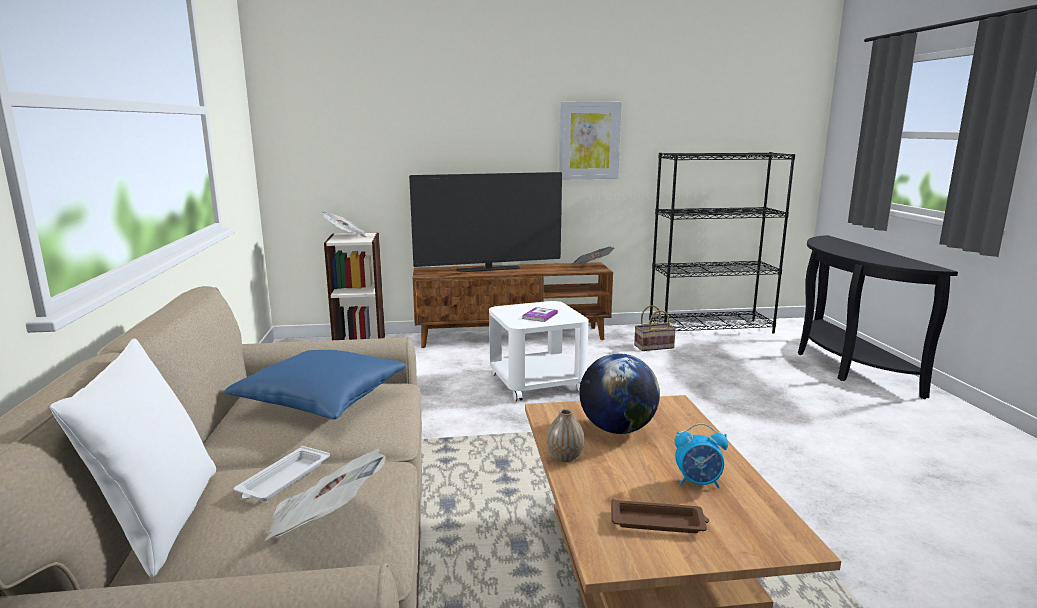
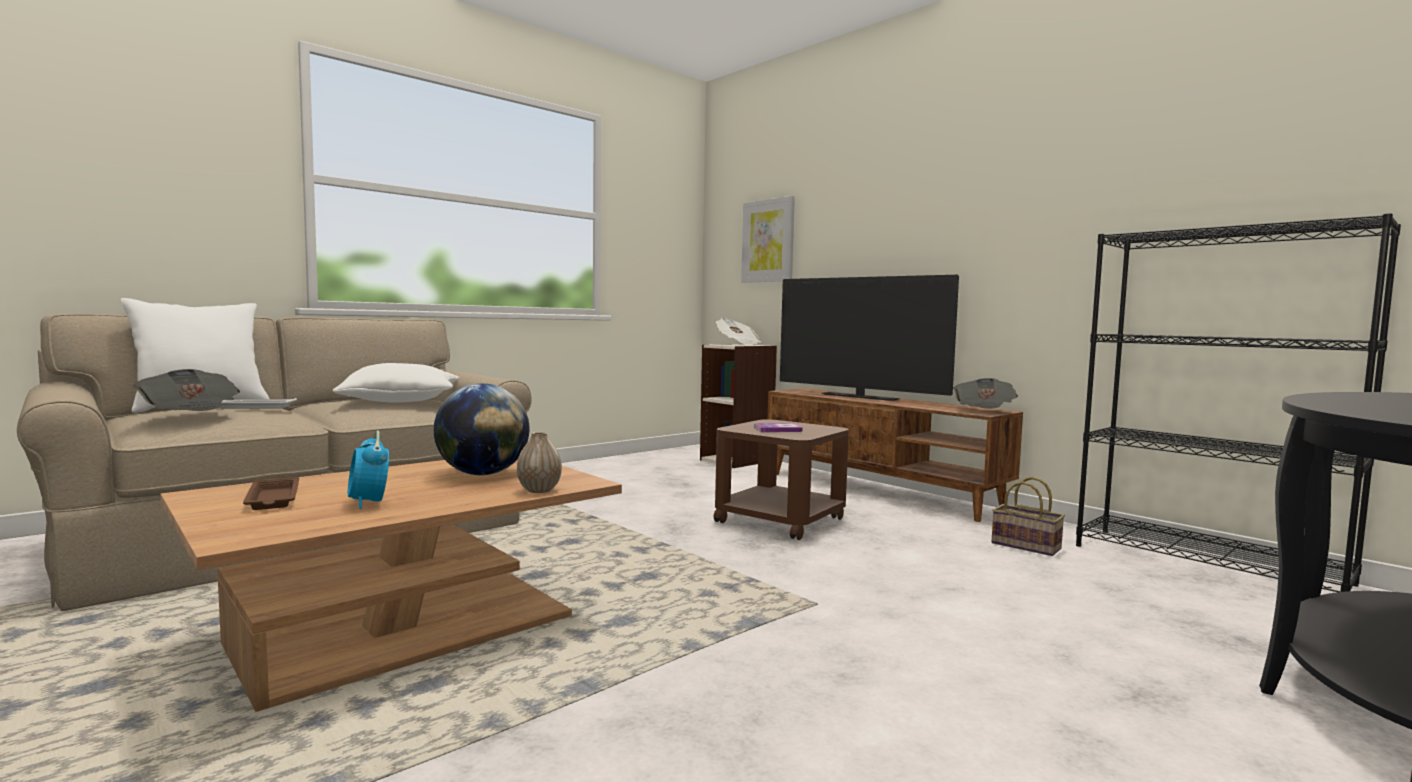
camera: 55 degrees right, 10 degrees down
blue pillow [223,350,406,419] -> white pillow [332,363,460,403]
white side table [489,301,588,401] -> brown side table [713,419,849,540]
vase [546,409,584,462] -> vase moved to [517,432,562,493]
picture [559,102,622,179] -> picture moved to [741,196,795,283]

